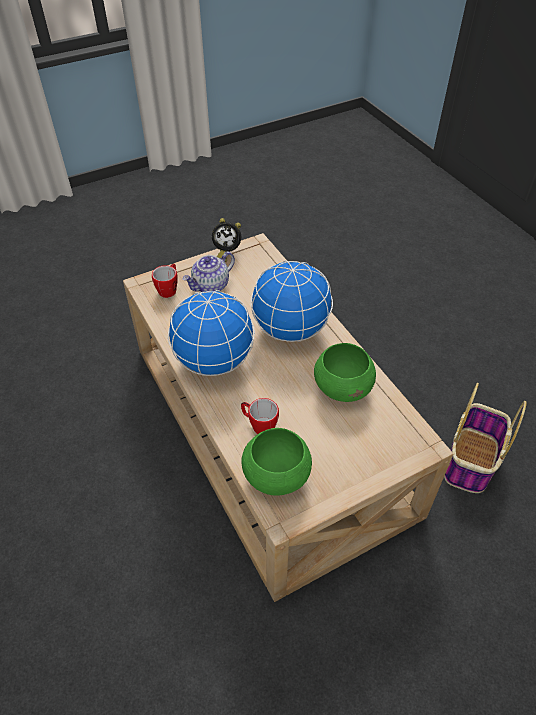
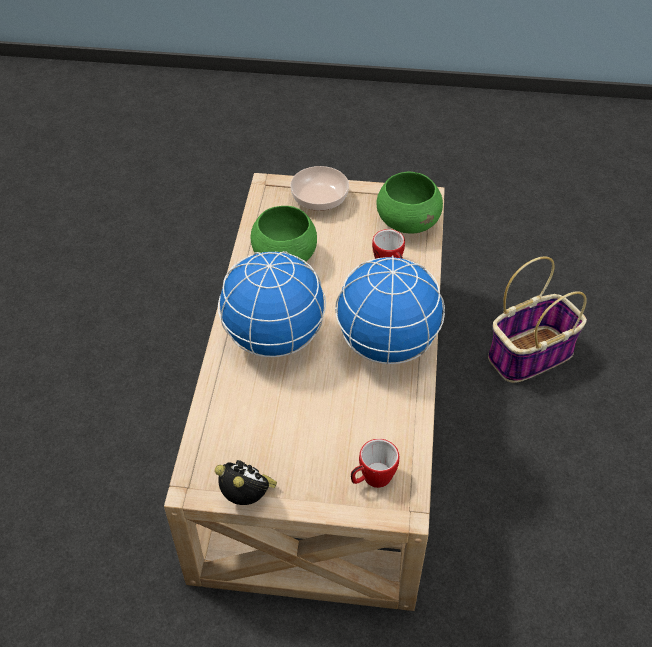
camera: 145 degrees left, 0 degrees up
teapot [183,251,235,292] -> none
basket [444,383,527,493] -> basket moved to [488,257,587,383]
none -> bowl [290,166,349,211]

